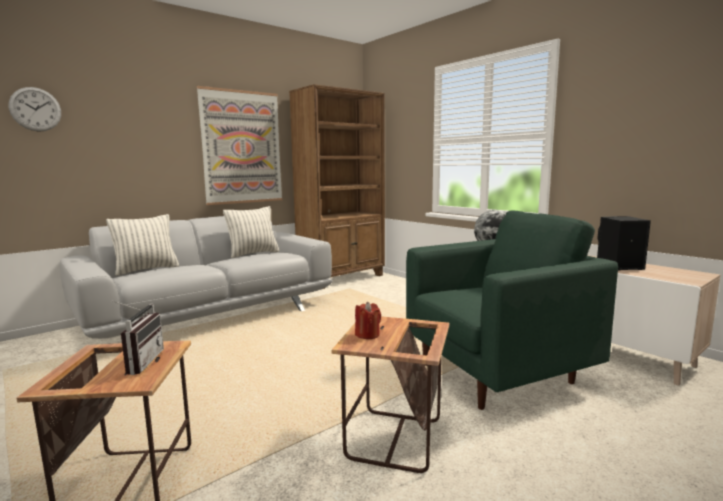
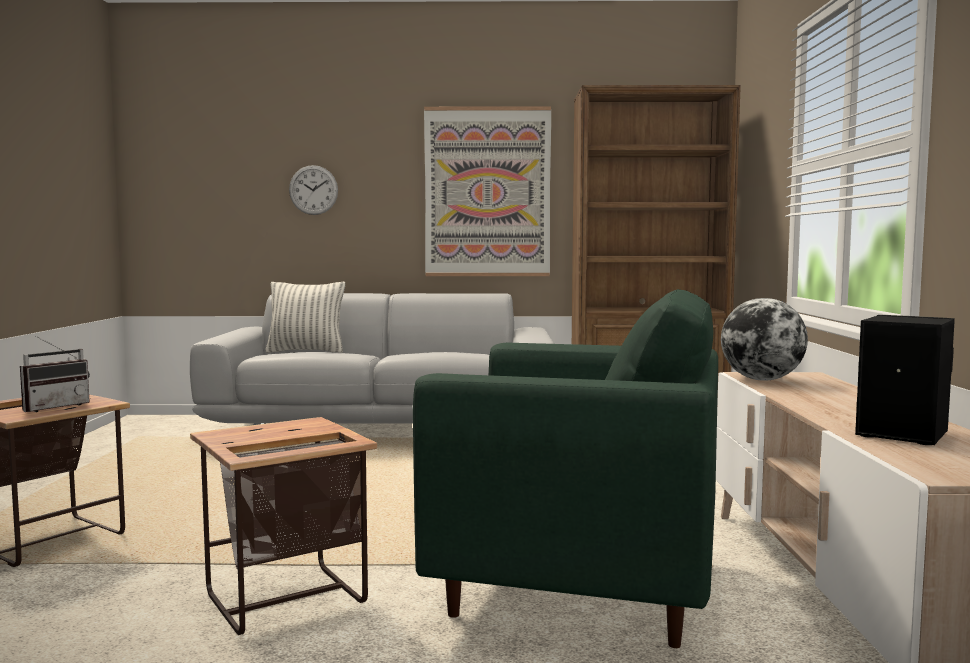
camera: 40 degrees right, 5 degrees down
wall clock [9,87,61,132] -> wall clock moved to [289,165,338,215]
pillow [223,206,279,258] -> none
red candle [355,302,381,339] -> none

